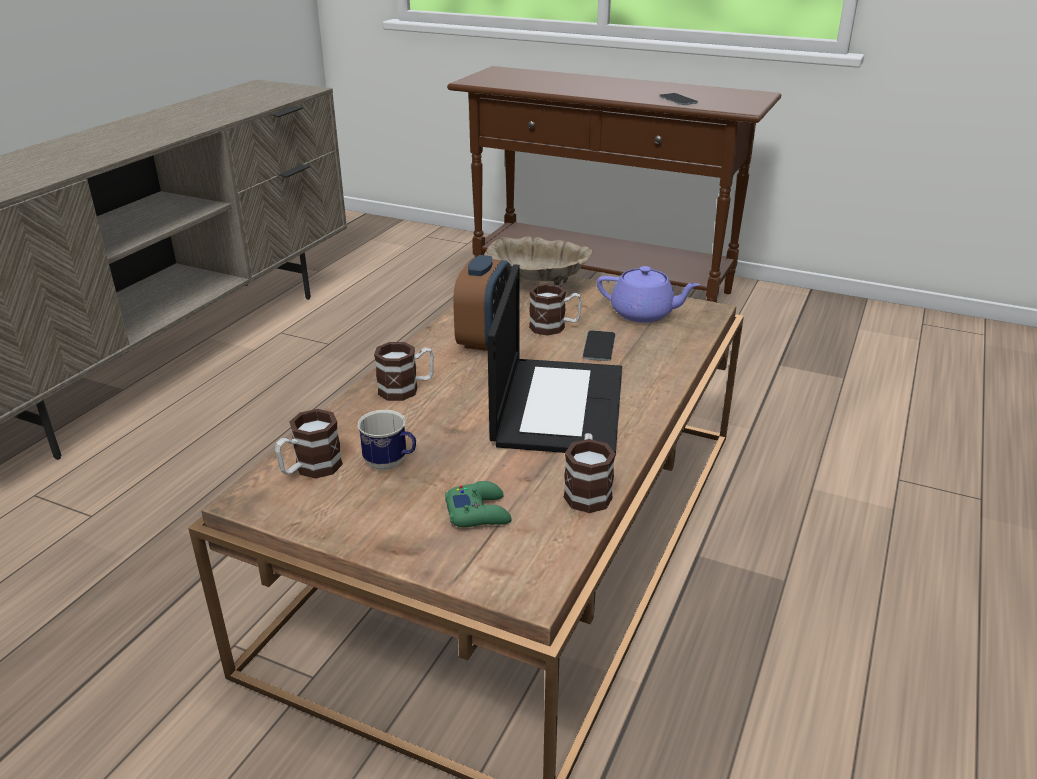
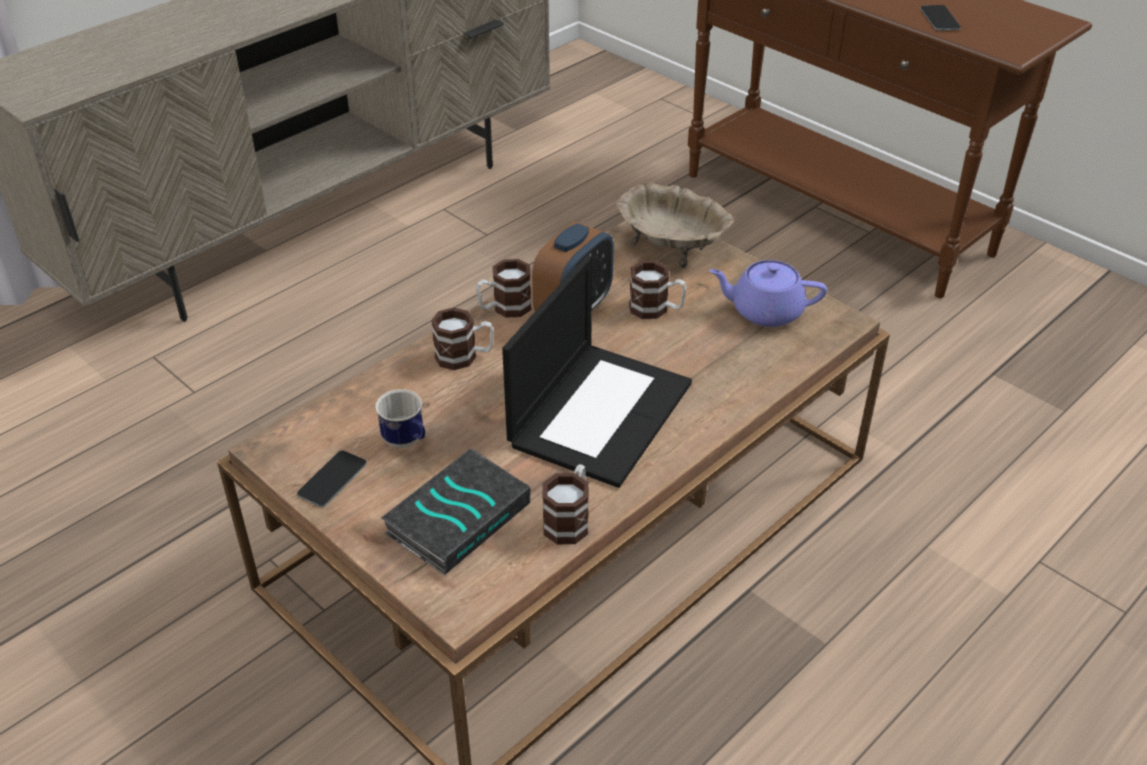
camera: 20 degrees right, 10 degrees up
mug [275,409,343,479] -> mug moved to [476,259,532,318]
green game controller [445,481,512,527] -> book [381,448,530,575]
phone [583,330,615,361] -> phone moved to [297,450,367,507]
purple teapot [597,266,700,323] -> purple teapot turned 150 degrees clockwise [709,260,827,327]

